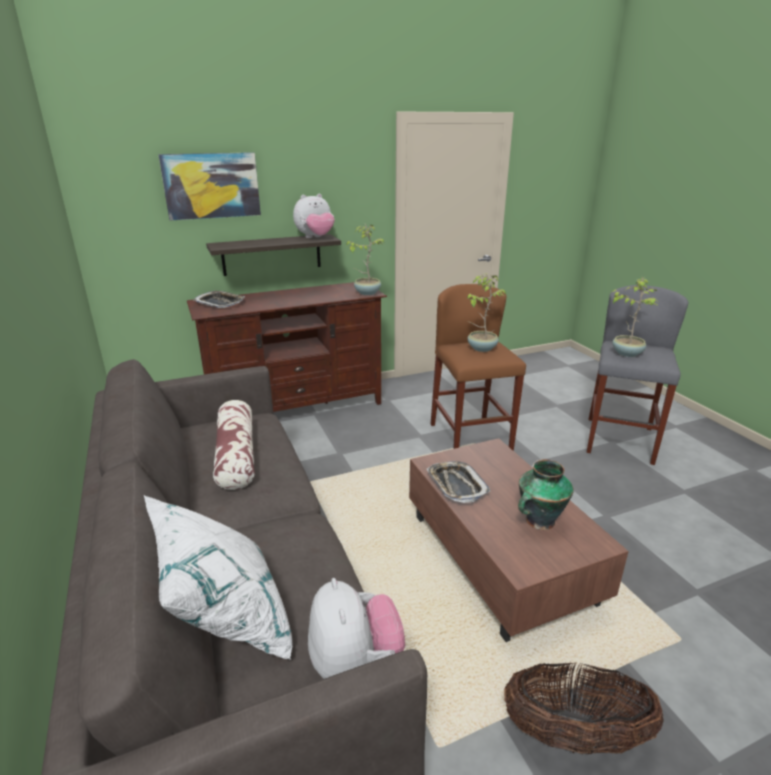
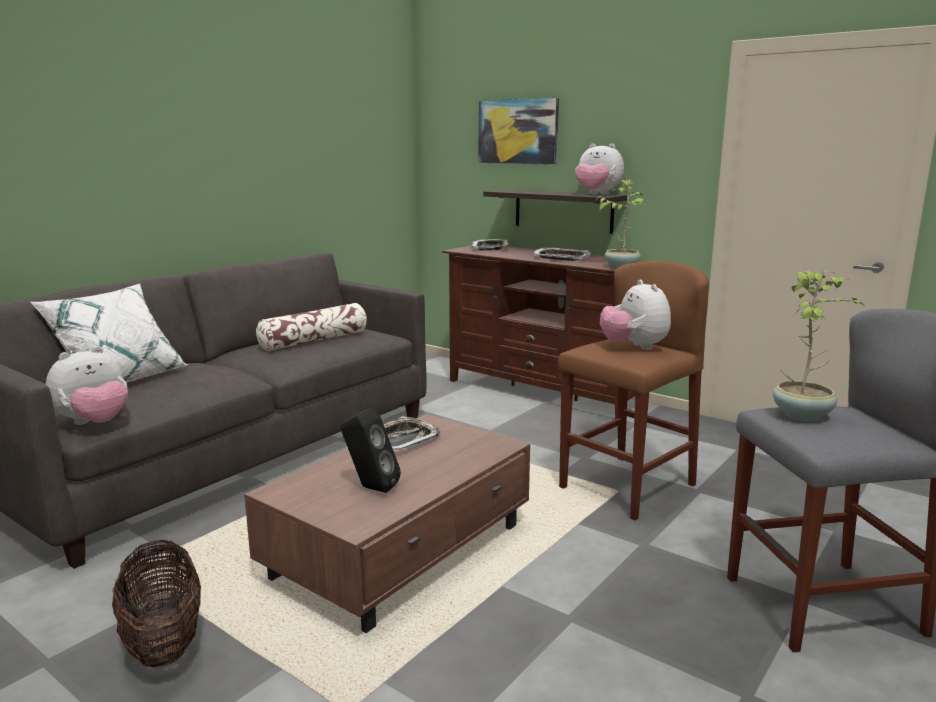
camera: 60 degrees right, 10 degrees down
potted plant [467,273,506,352] -> plush toy [600,279,671,350]
vase [518,459,574,530] -> black speaker [341,408,401,493]
none -> tray [534,247,590,261]

